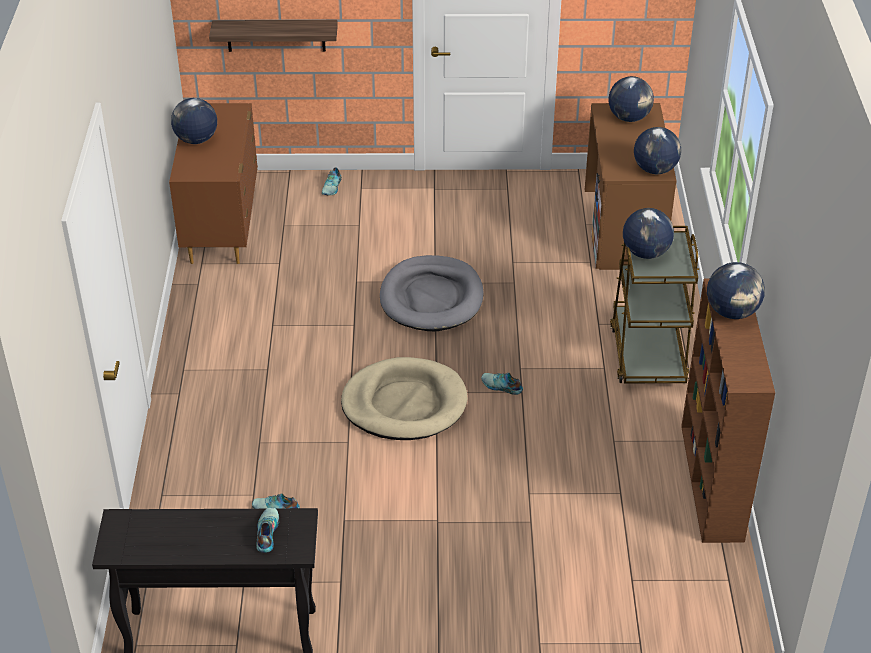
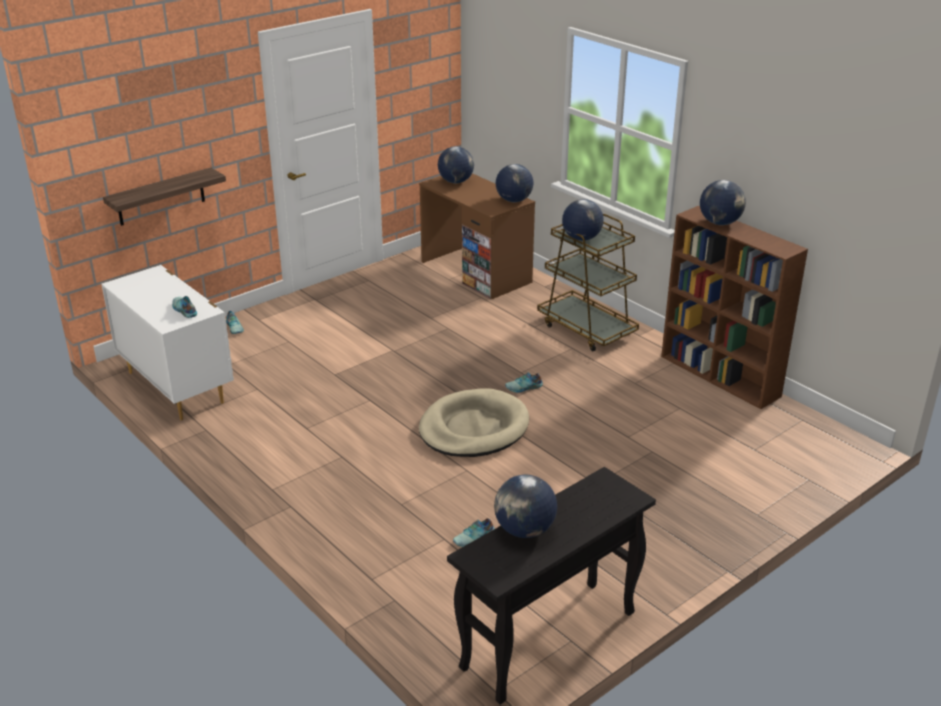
camera: 40 degrees left, 10 degrees down
brown dresser [169,103,258,264] -> white dresser [101,265,234,420]
globe [171,98,217,144] -> globe moved to [494,475,557,538]
shoe [256,508,279,553] -> shoe moved to [172,296,197,318]
grey dog bed [380,255,484,331] -> none

